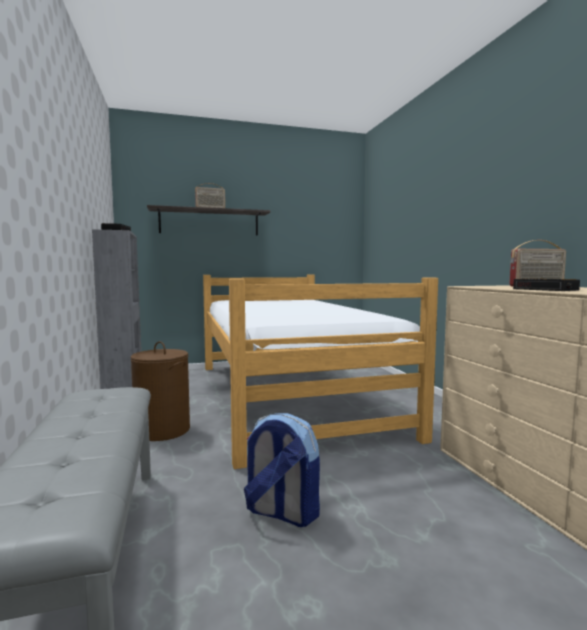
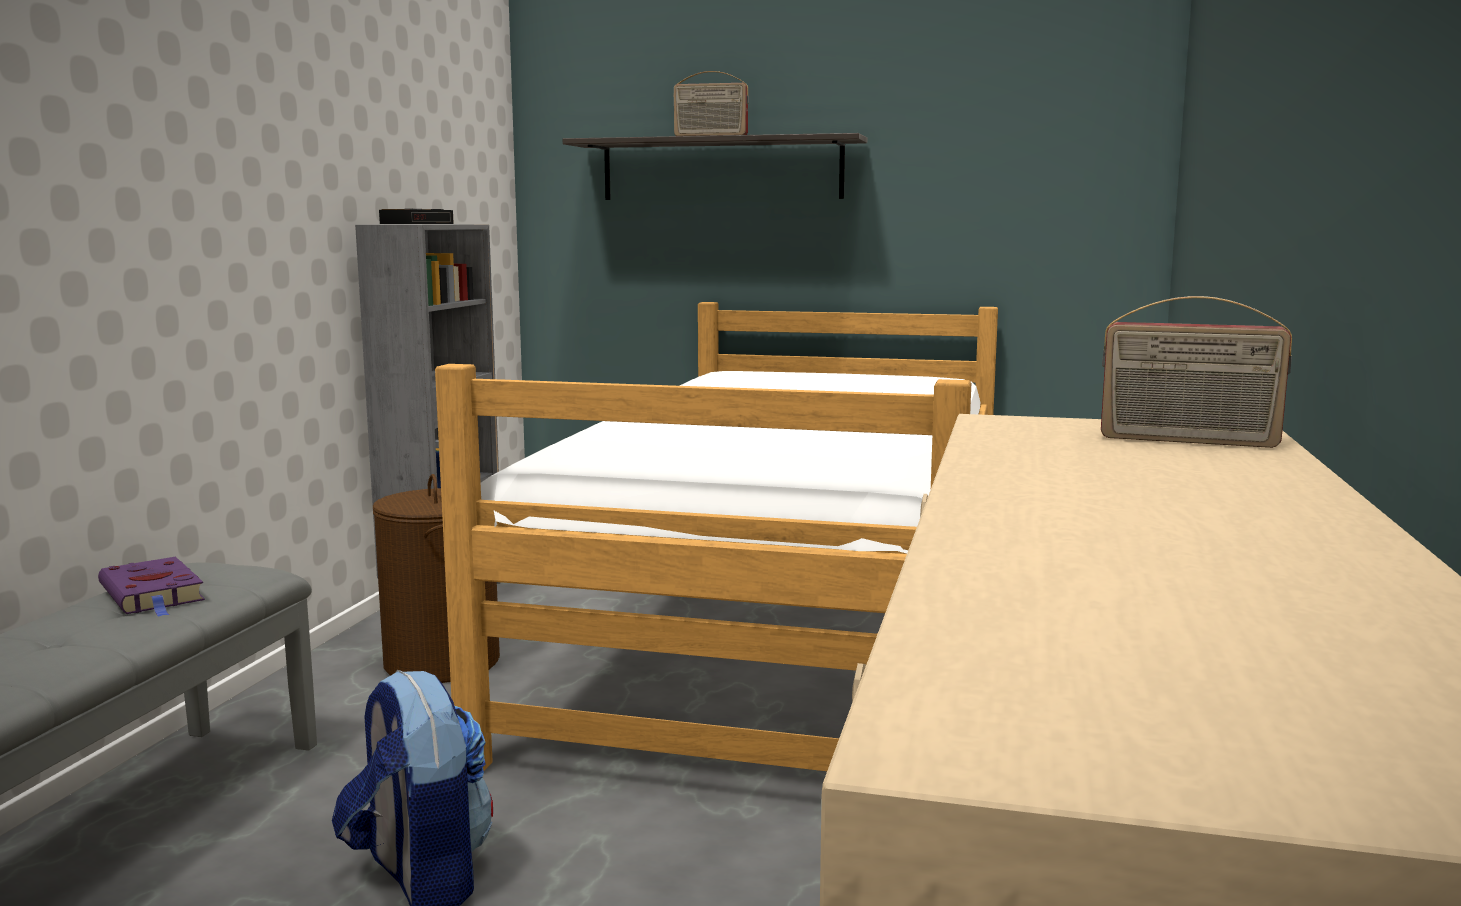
camera: 30 degrees right, 5 degrees up
alarm clock [513,278,580,291] -> none
none -> purple book [98,557,205,617]

